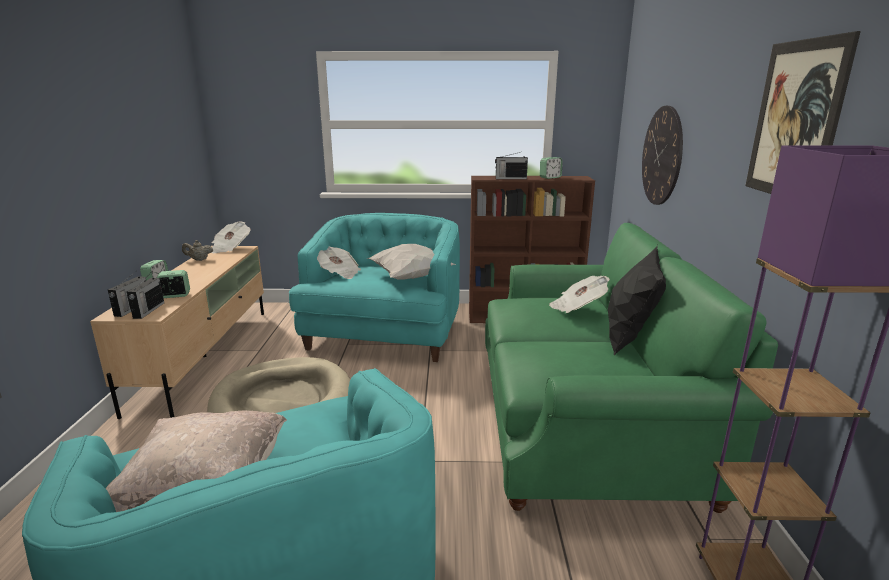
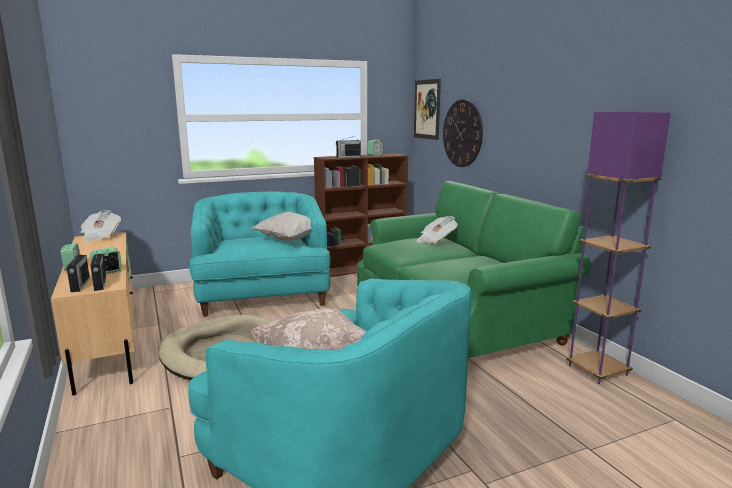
camera: 25 degrees left, 5 degrees down
beige teapot [182,240,213,261] -> none
newspaper [317,247,361,279] -> none
black pillow [608,245,666,356] -> none
picture [745,31,861,194] -> picture moved to [414,79,441,140]

